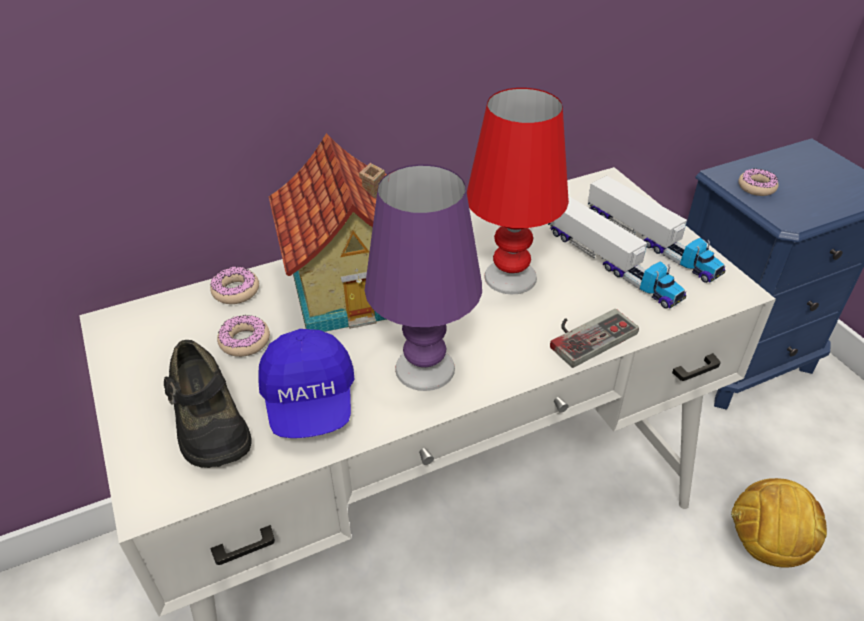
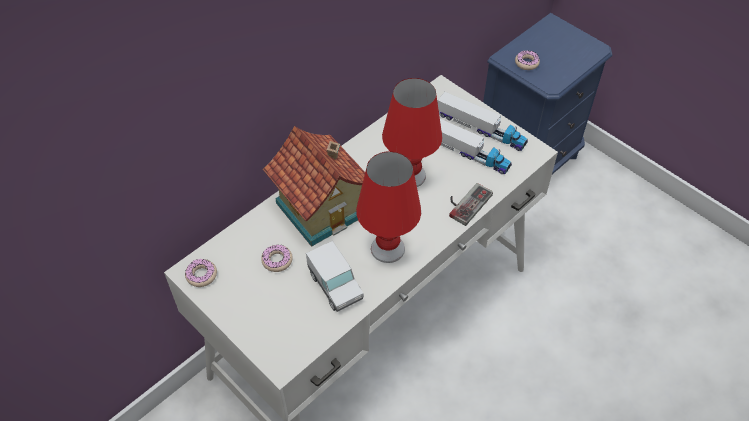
camera: 20 degrees left, 10 degrees up
black shoe [164,340,252,468] -> none
donut [210,267,259,304] -> donut moved to [185,259,217,287]
blue cap [258,329,354,438] -> toy truck [306,241,364,312]
purple table lamp [364,164,482,391] -> red table lamp [356,151,421,263]
football [731,478,827,568] -> none

